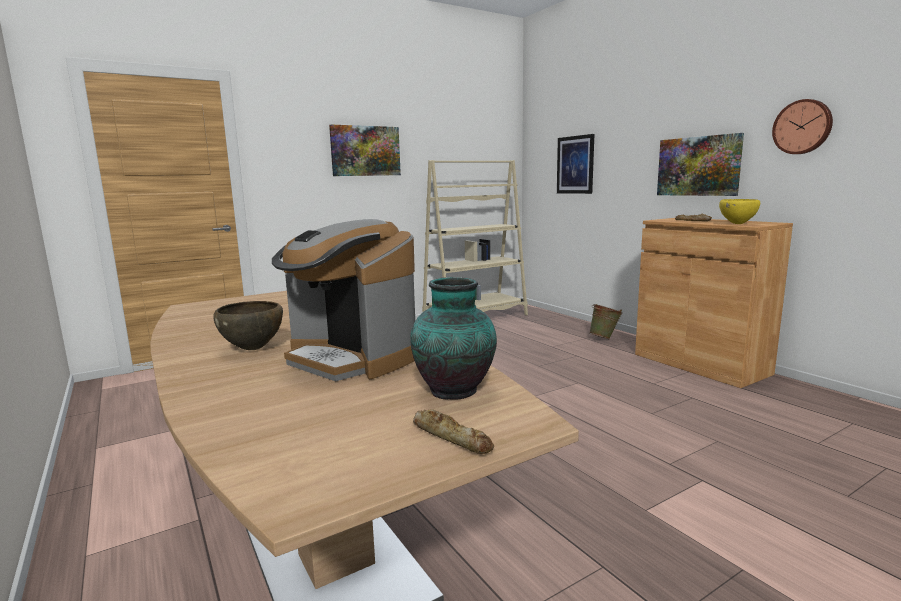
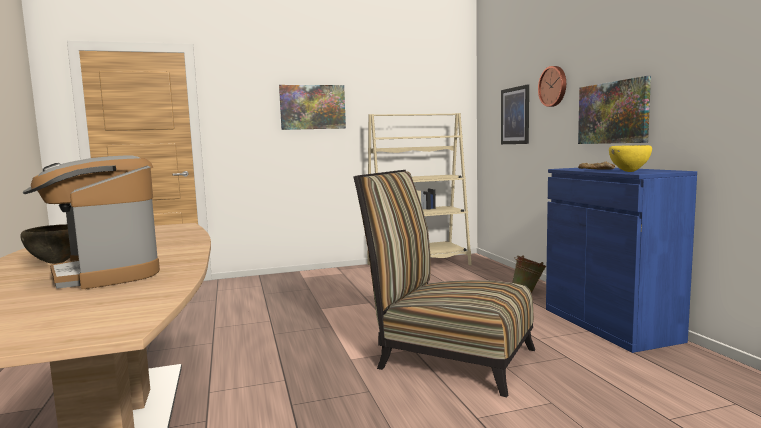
camera: 15 degrees right, 5 degrees down
vase [411,277,497,400] -> none
bread [413,409,494,454] -> none
brown cabinet [635,218,793,388] -> blue cabinet [546,168,697,353]
wall clock [772,99,833,154] -> wall clock moved to [538,66,566,107]
none -> chair [353,170,535,397]

